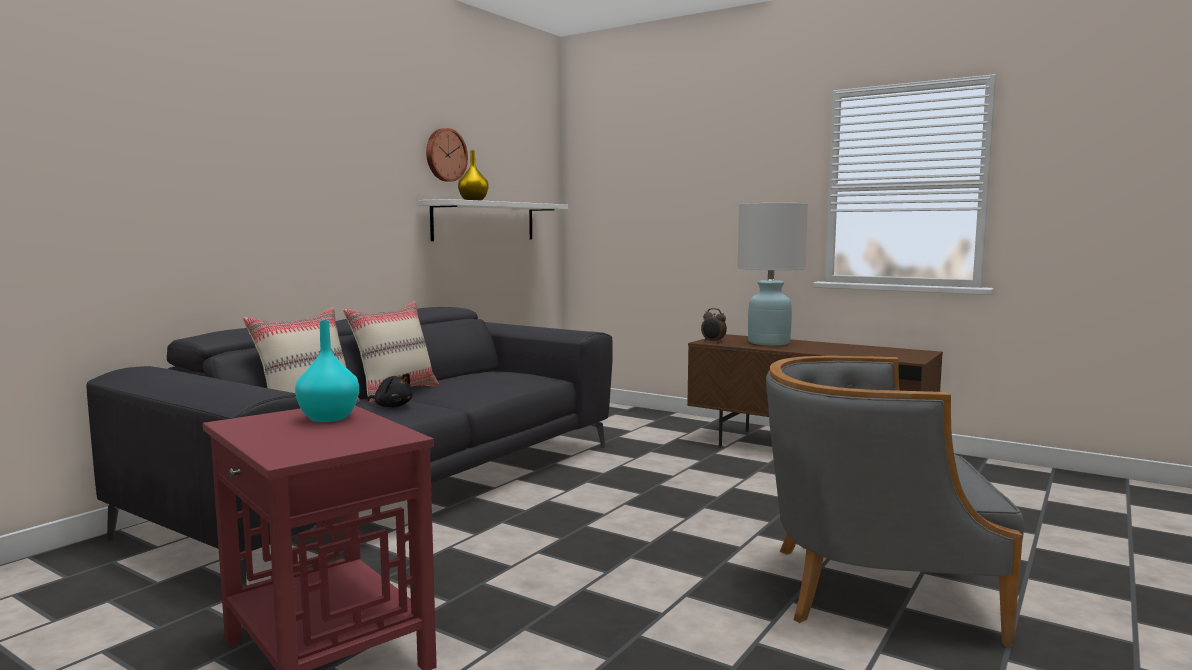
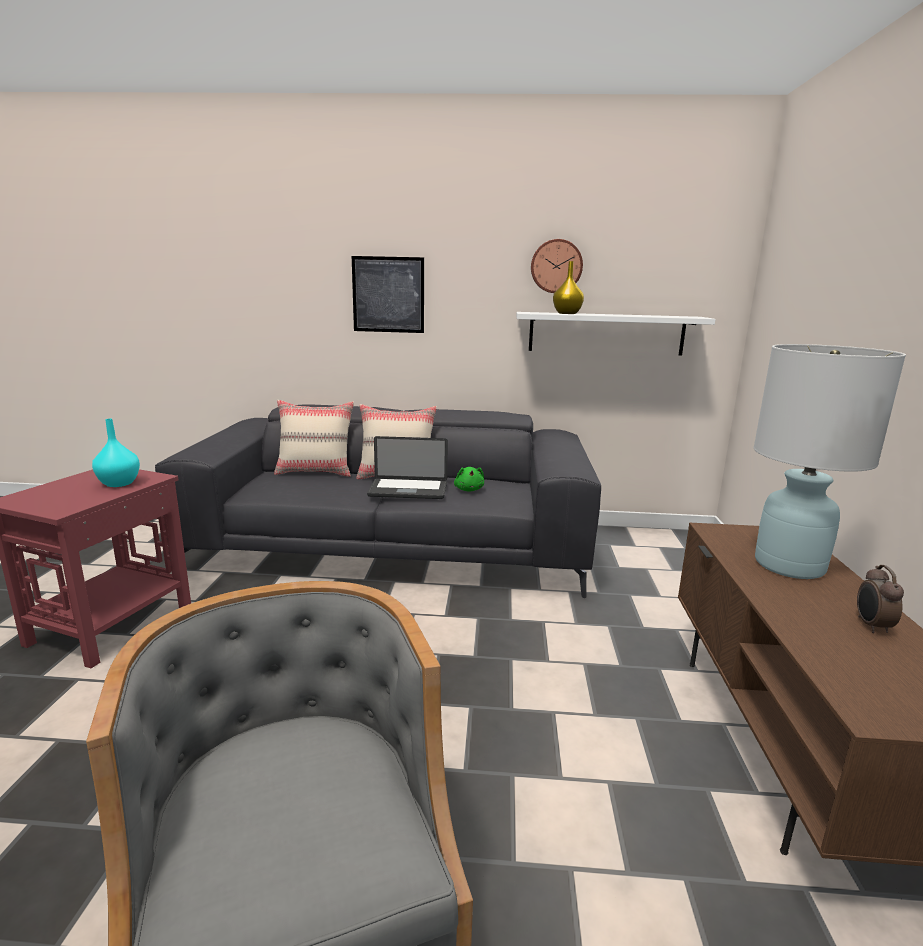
camera: 60 degrees right, 10 degrees up
black plush toy [368,373,413,407] -> none
alarm clock [701,308,727,343] -> alarm clock moved to [857,565,904,633]
none -> picture [352,256,424,333]
none -> laptop [367,436,448,499]
none -> green plush toy [454,467,484,492]

